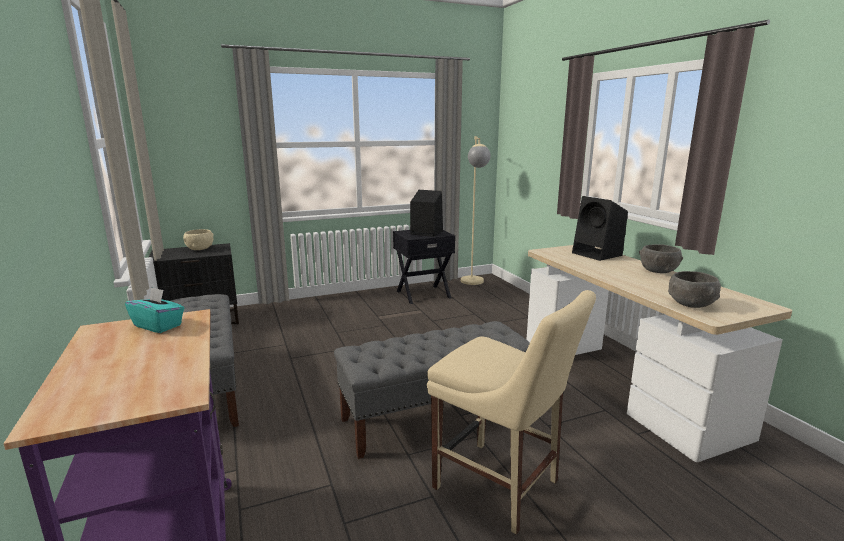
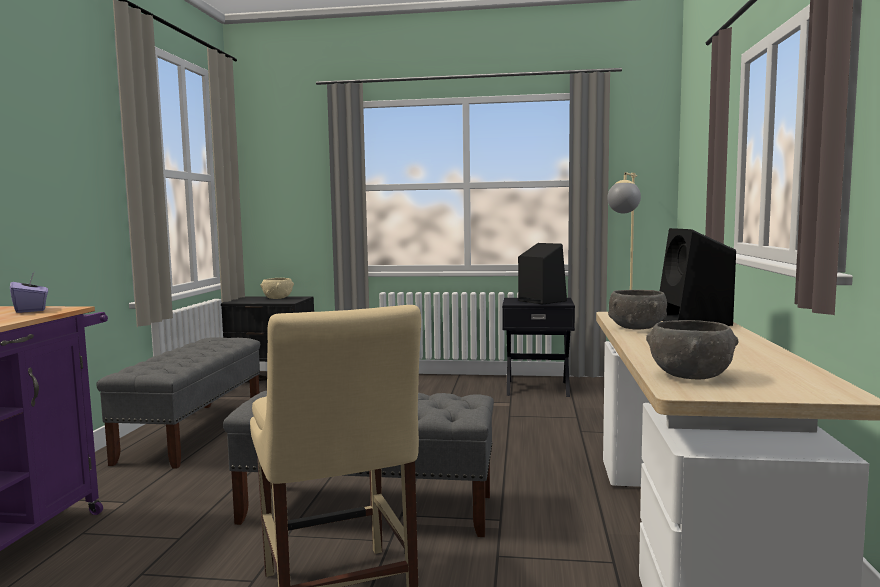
camera: 30 degrees right, 10 degrees down
turquoise tissue box [125,286,184,333] -> purple tissue box [10,272,48,313]
grey bowl [639,244,683,273] -> grey bowl moved to [608,290,667,330]

